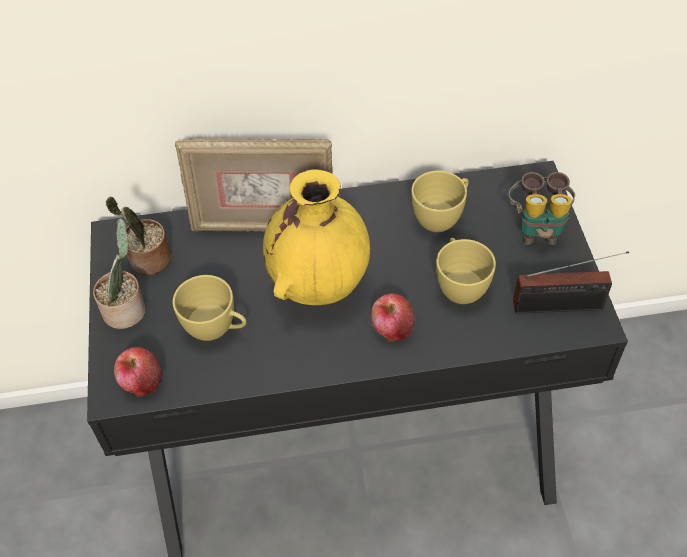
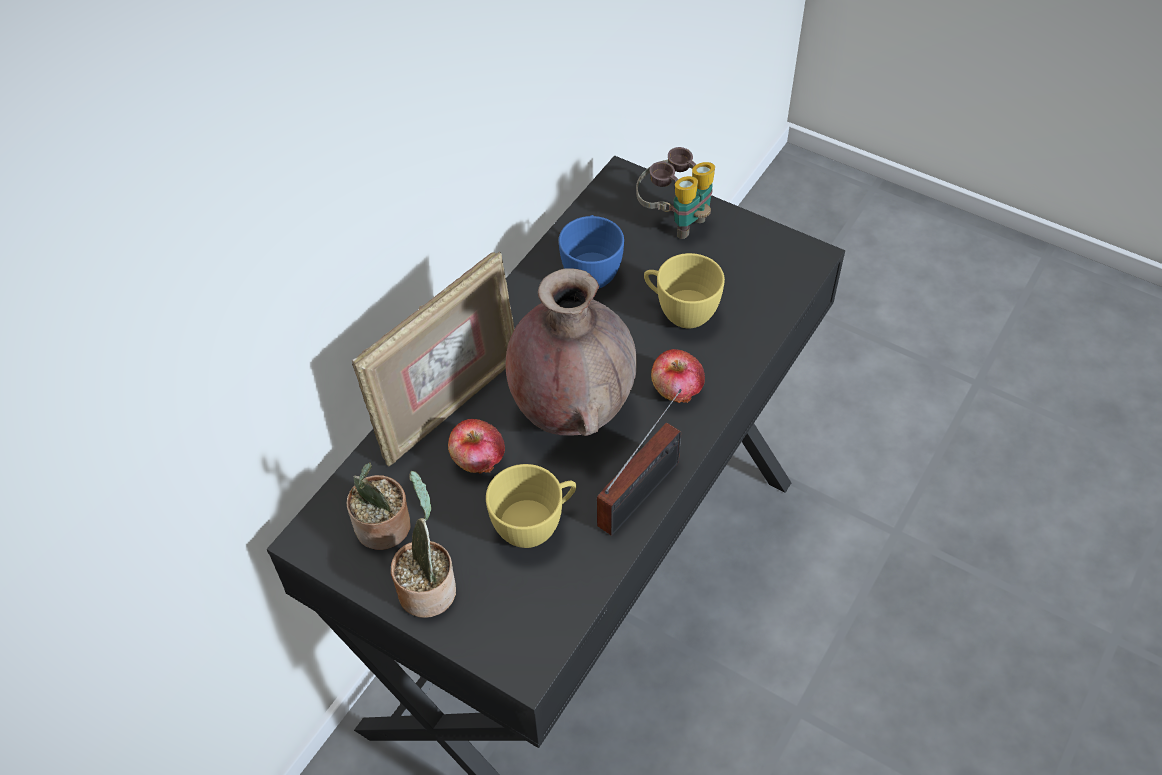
camera: 50 degrees left, 0 degrees up
apple [114,347,162,397] -> apple moved to [448,419,505,473]
yellow vase [263,169,370,305] -> brown vase [506,268,637,436]
yellow cup [411,171,469,232] -> blue cup [559,215,624,289]
radio [513,251,629,314] -> radio moved to [597,389,682,536]

